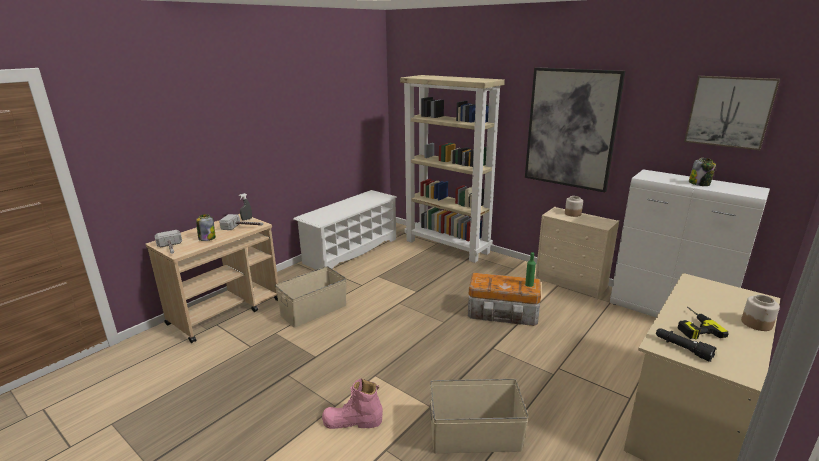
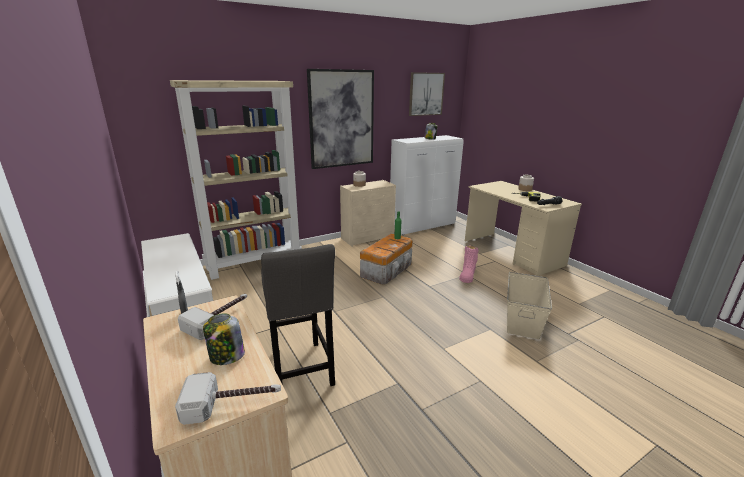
camera: 70 degrees left, 0 degrees up
beige storage box [275,266,347,328] -> grey stool [261,244,335,386]
pink boot [322,378,383,429] -> pink boot moved to [459,245,479,283]

